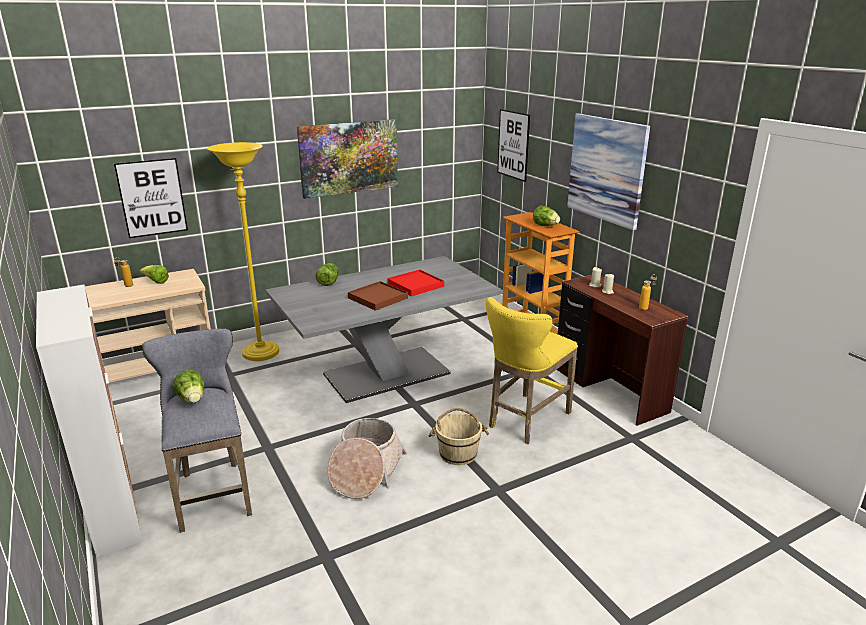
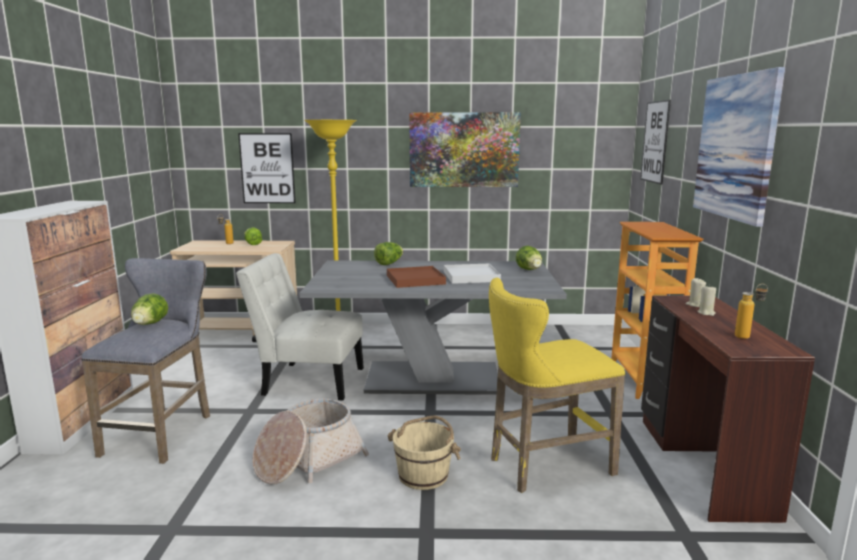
camera: 30 degrees right, 10 degrees down
red tray [387,269,444,296] -> white tray [444,264,501,284]
lettuce [533,205,560,226] -> lettuce moved to [516,246,542,270]
none -> white chair [236,253,364,400]

